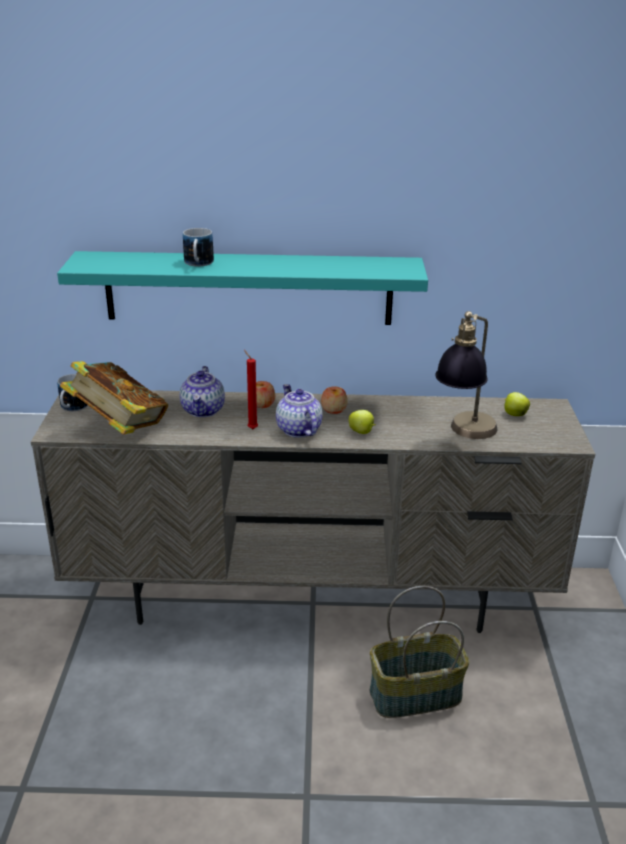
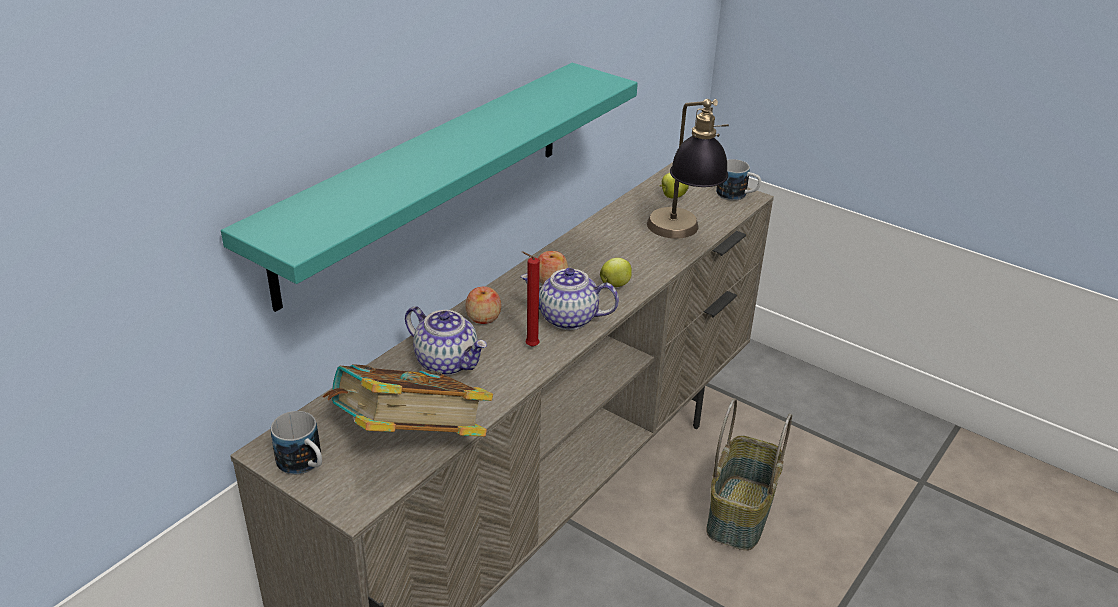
camera: 55 degrees left, 5 degrees up
mug [183,228,214,267] -> mug moved to [716,159,761,201]

